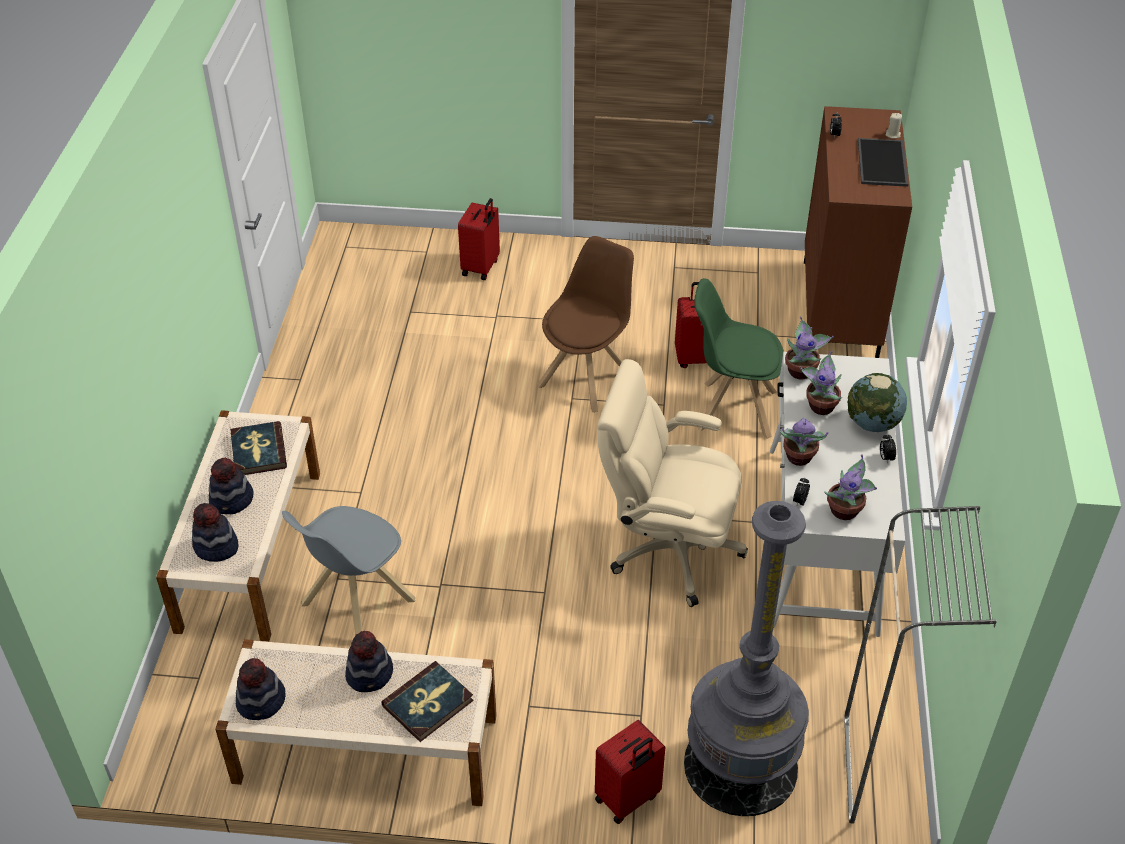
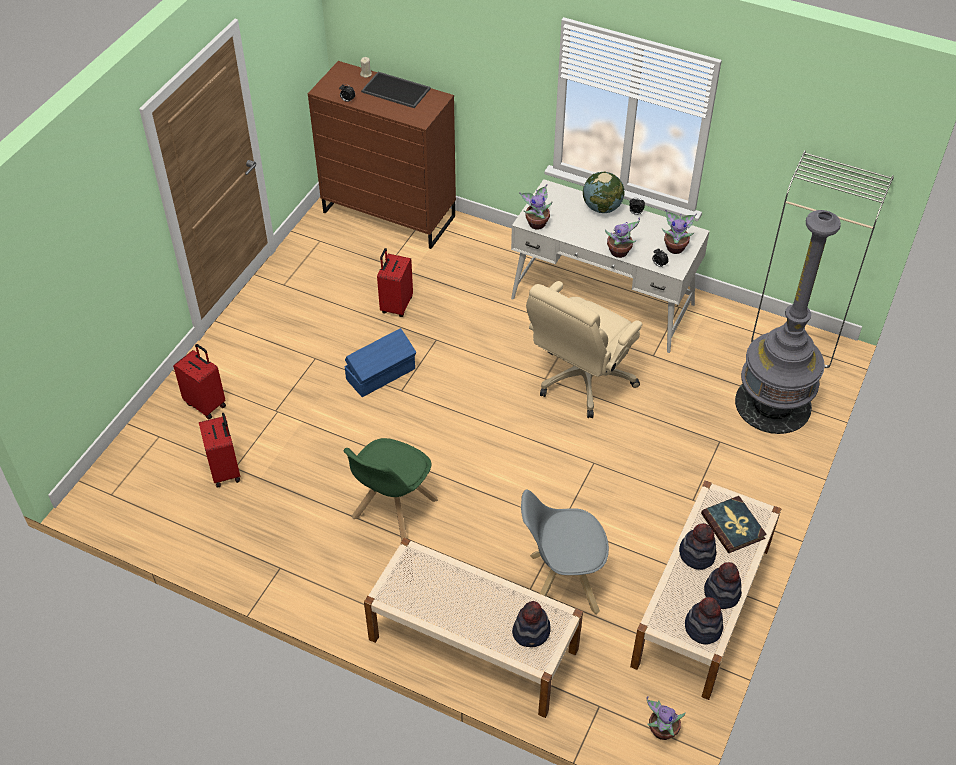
camera: 70 degrees left, 5 degrees up
hat [209,457,254,514] -> hat moved to [704,562,742,609]
book [230,421,287,475] -> none
grey chair [282,506,415,635] -> grey chair turned 120 degrees clockwise [521,490,609,614]
brown chair [537,236,634,412] -> blue storage box [344,328,416,397]
red suitcase [595,720,665,824] -> red suitcase moved to [199,413,240,488]
green chair [694,278,784,439] -> green chair moved to [344,438,438,541]
potted plant [800,351,842,415] -> potted plant moved to [647,696,686,740]

